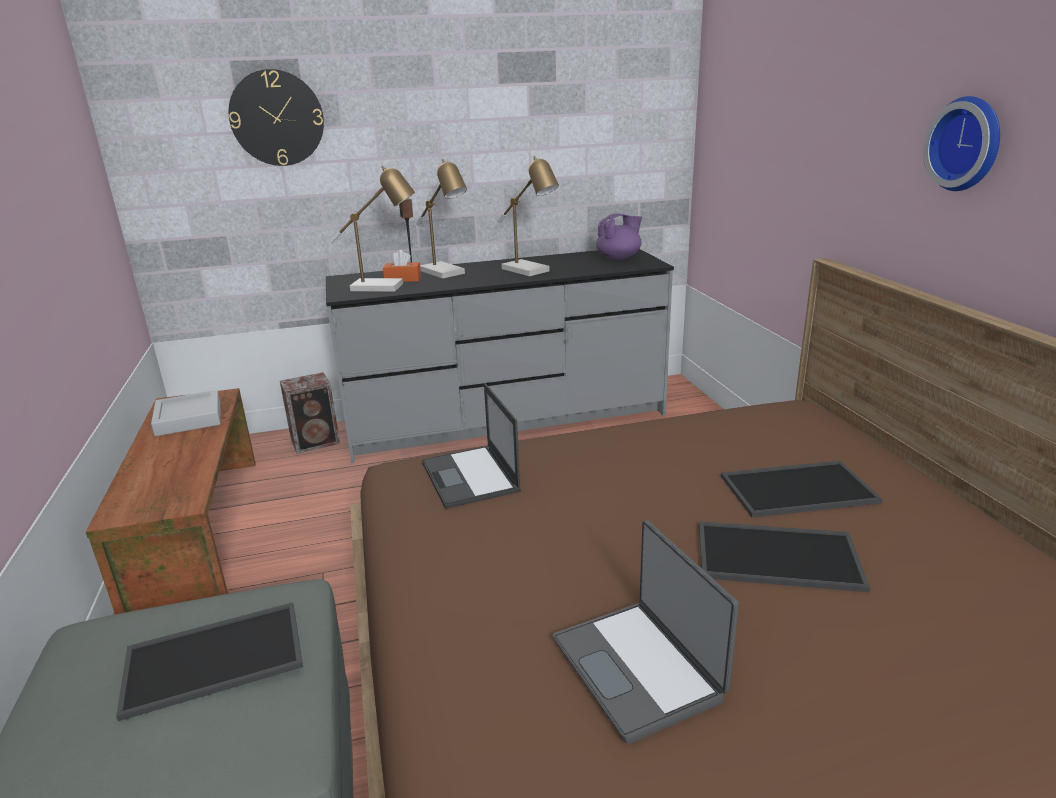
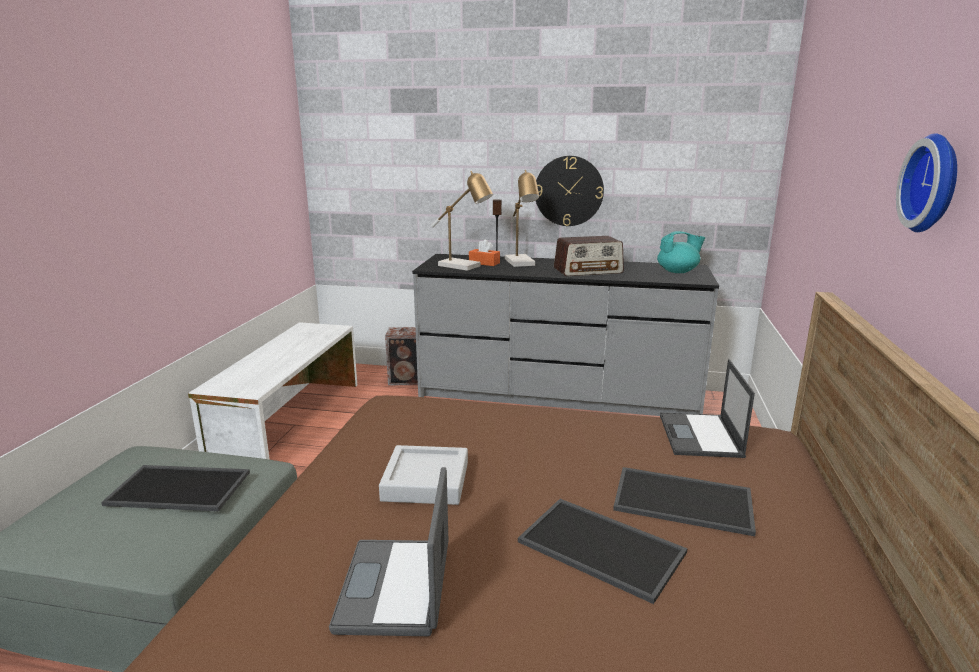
camera: 25 degrees right, 5 degrees down
brown bench [86,388,256,614] -> white bench [188,322,357,460]
grey tray [151,390,221,436] -> grey tray moved to [379,445,468,505]
wall clock [229,69,324,166] -> wall clock moved to [536,156,604,226]
laptop [422,383,521,509] -> laptop moved to [660,359,755,458]
table lamp [497,156,559,276] -> radio [554,236,624,276]
purple teapot [596,214,642,260] -> turquoise teapot [657,231,705,273]

